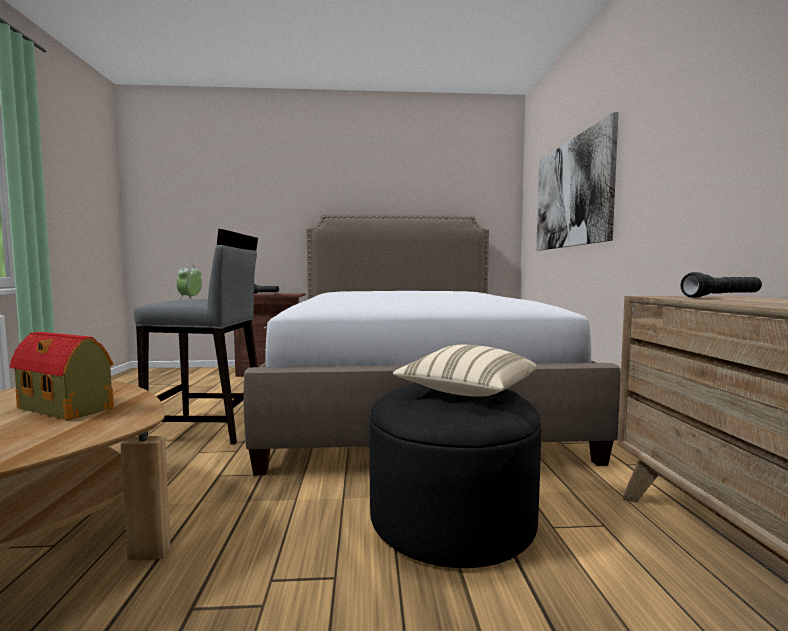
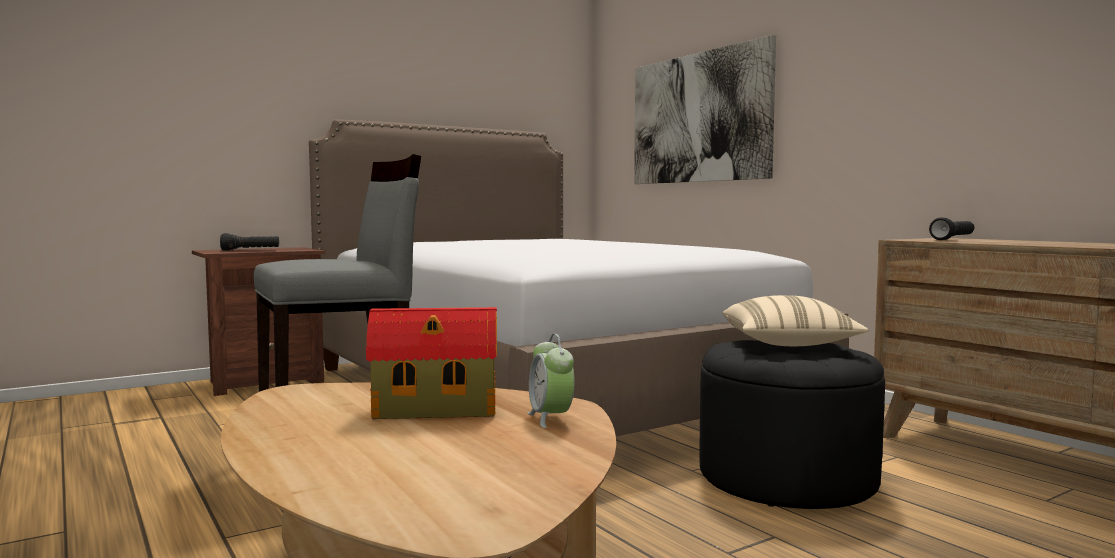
camera: 30 degrees left, 0 degrees up
alarm clock [177,264,202,299] -> alarm clock moved to [528,334,574,428]

